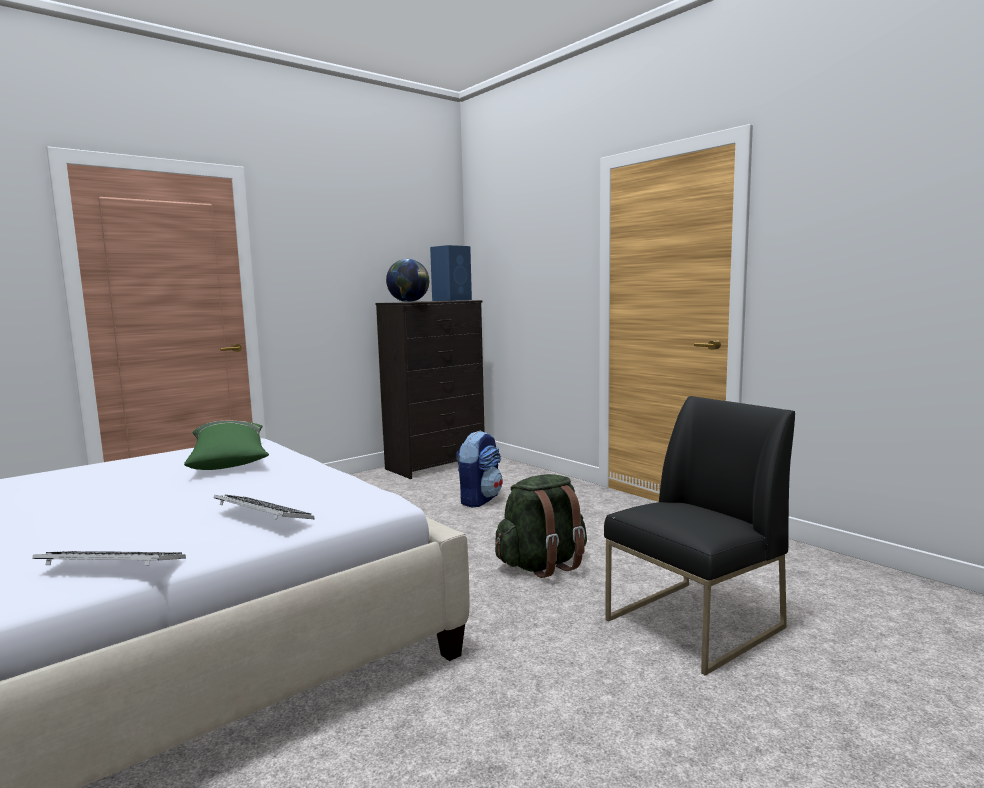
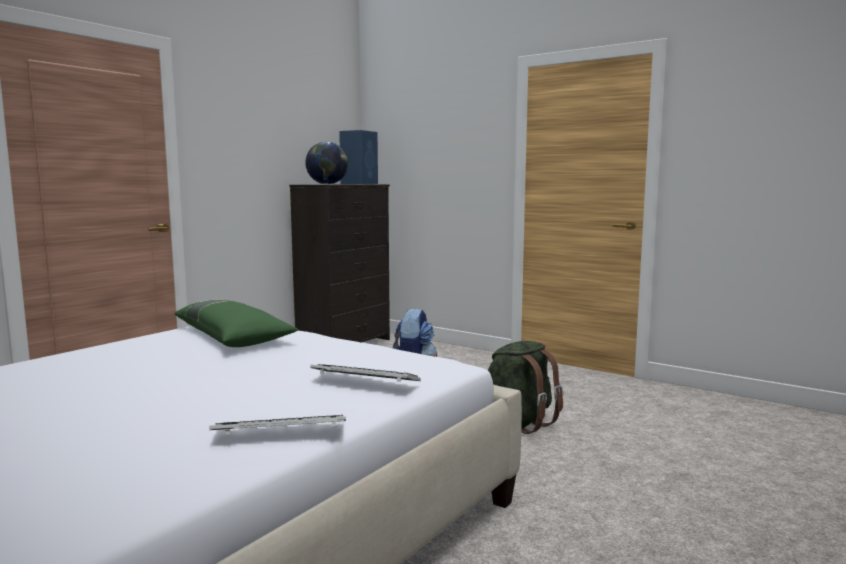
camera: 15 degrees left, 0 degrees up
black chair [604,396,795,676] -> none

